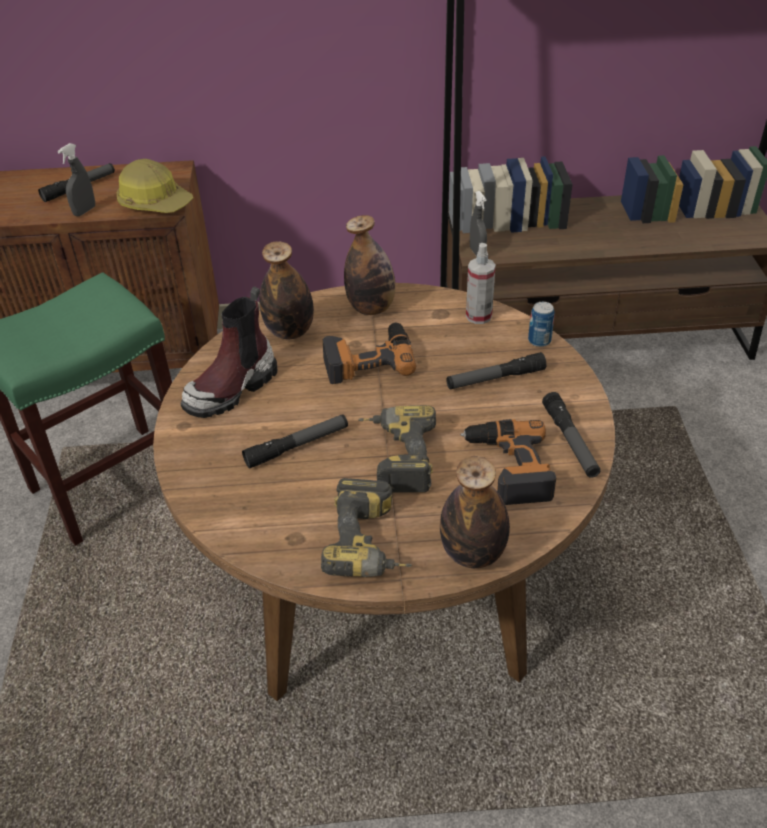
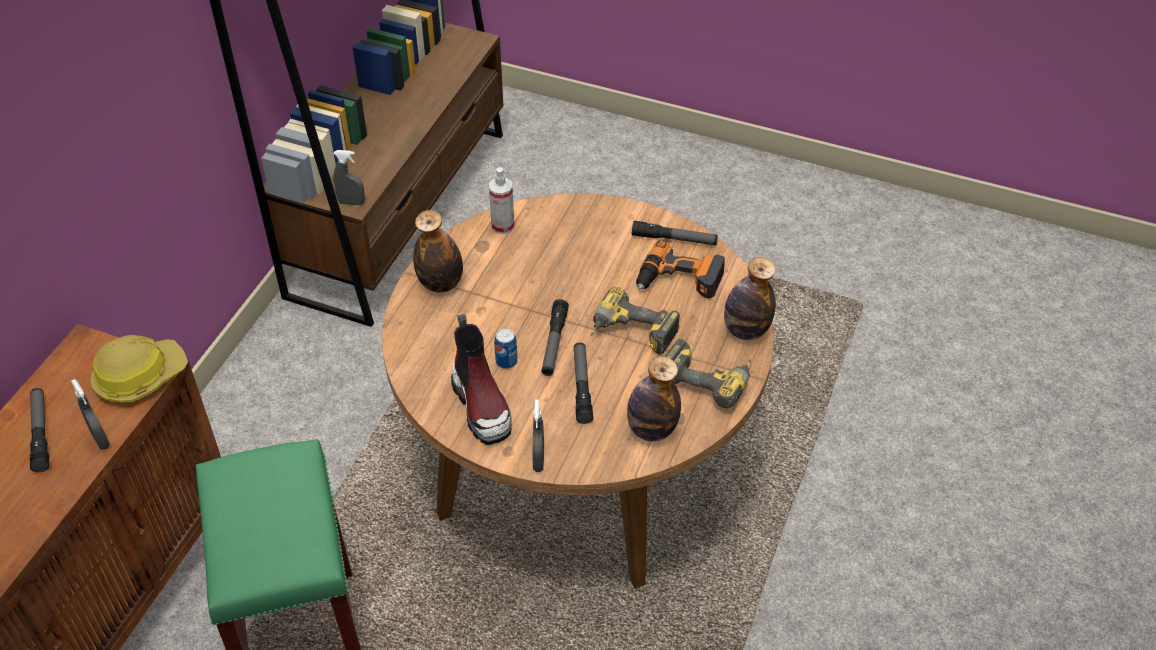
camera: 65 degrees left, 5 degrees up
bottle [259,241,314,339] -> bottle moved to [627,356,681,441]
power drill [323,323,416,384] -> none
flashlight [446,352,546,389] -> flashlight moved to [541,299,569,376]
can [528,302,555,347] -> can moved to [494,328,518,369]
none -> grey spray bottle [532,400,544,472]

